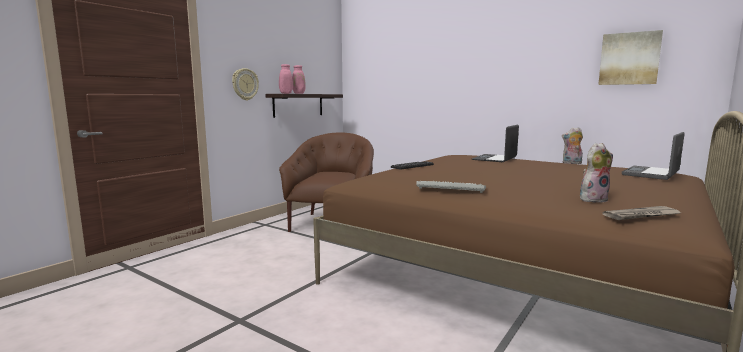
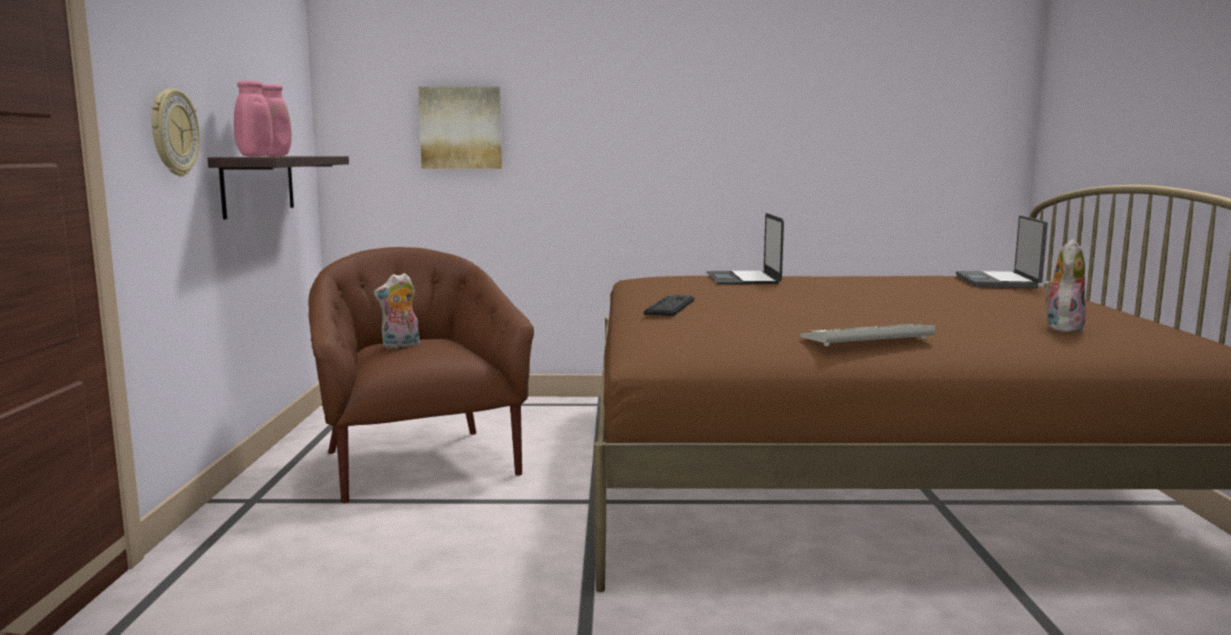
camera: 35 degrees left, 0 degrees up
plush toy [562,127,583,164] -> plush toy moved to [374,273,420,349]
picture [598,30,663,85] -> picture moved to [418,87,502,169]
newspaper [603,206,681,220] -> none

